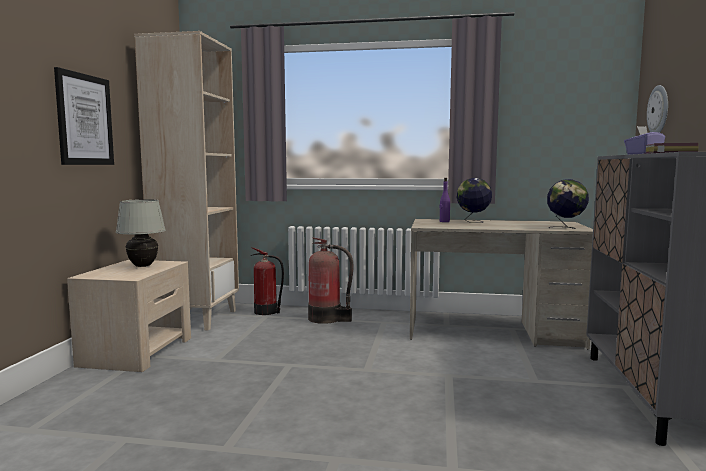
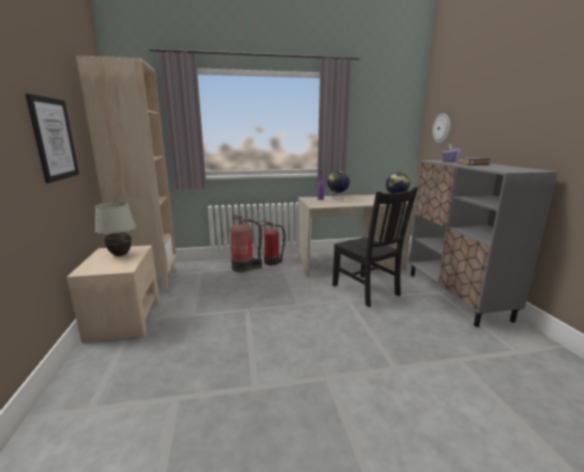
camera: 20 degrees left, 10 degrees up
fire extinguisher [251,247,284,315] -> fire extinguisher moved to [261,220,285,265]
none -> black chair [332,187,418,307]

